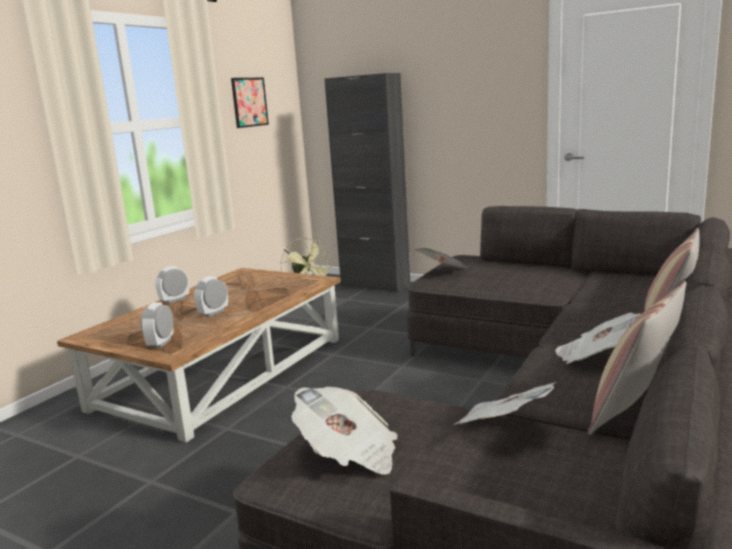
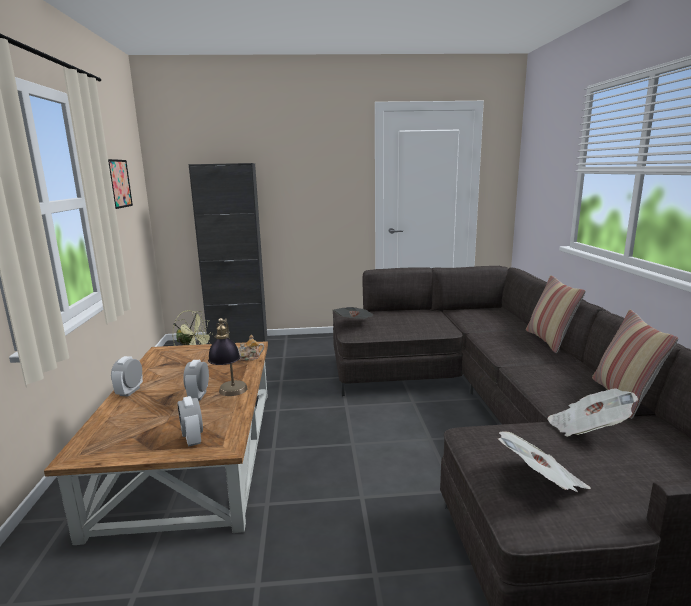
camera: 35 degrees left, 0 degrees up
newspaper [555,313,641,364] -> none
none -> table lamp [208,318,248,396]
none -> teapot [237,335,264,361]

